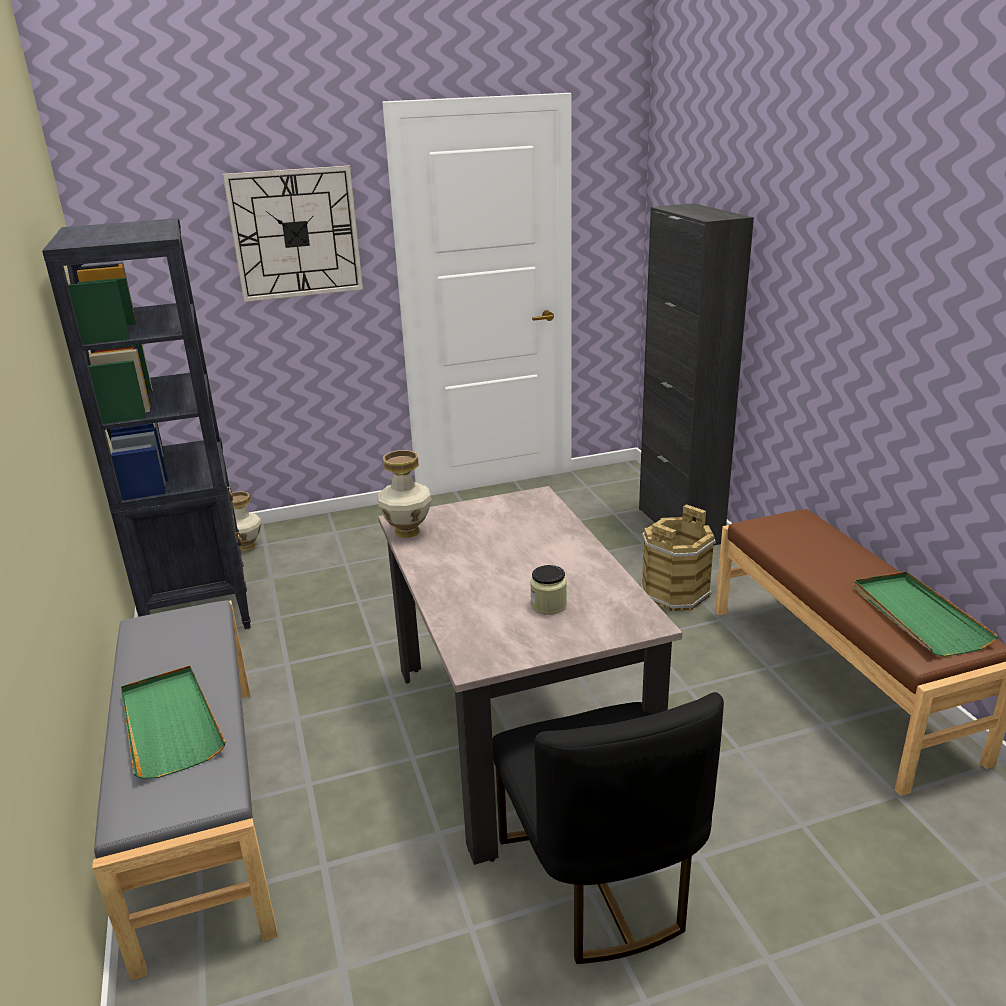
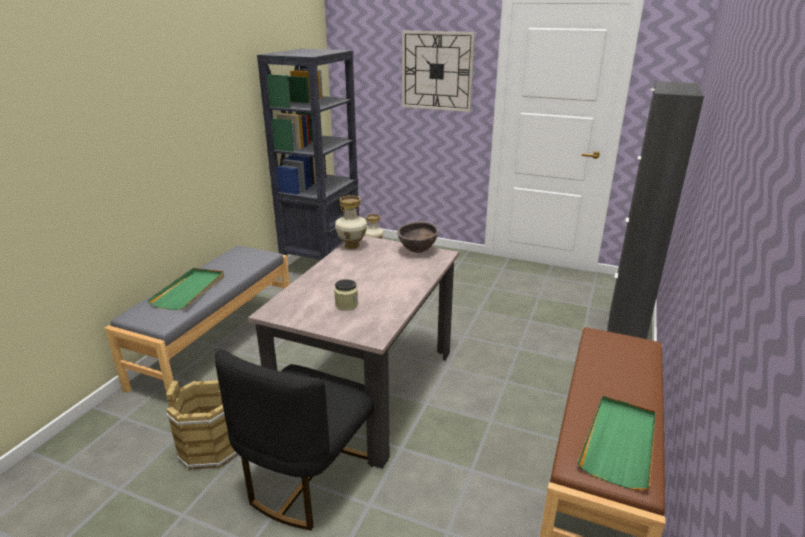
camera: 40 degrees right, 0 degrees up
brown bucket [640,504,716,611] -> brown bucket moved to [166,380,237,470]
none -> brown bowl [397,221,438,253]

